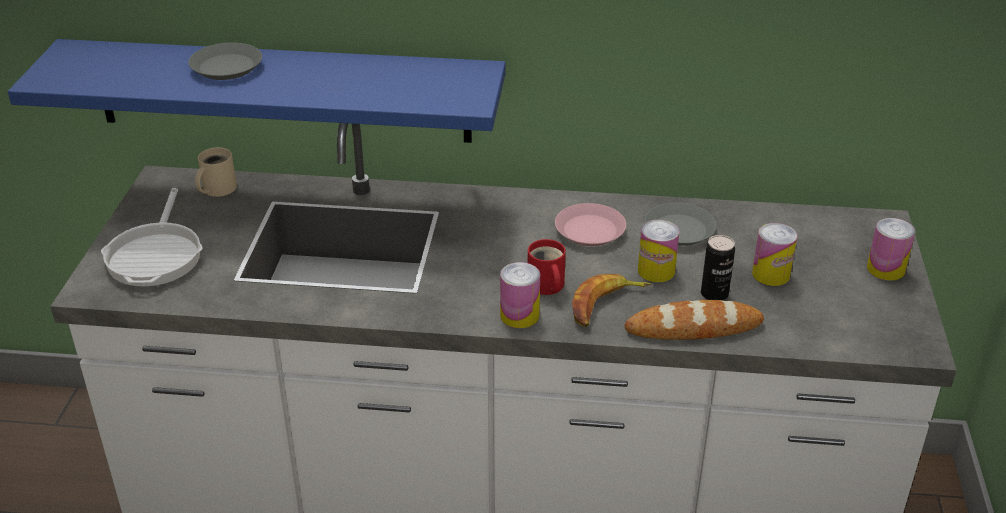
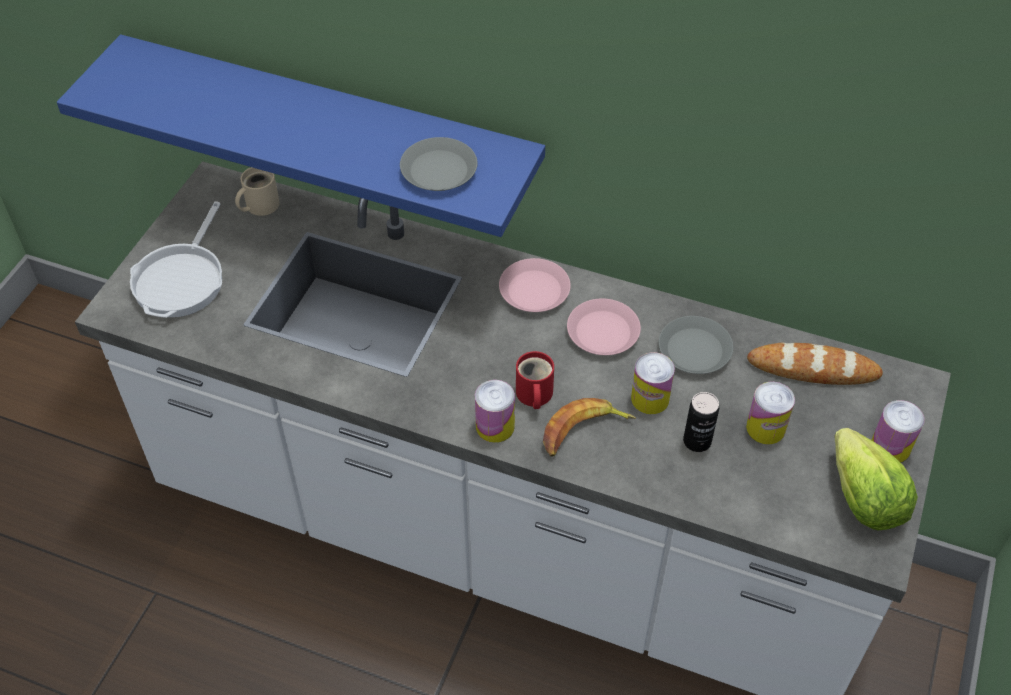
camera: 15 degrees right, 15 degrees up
grey plate [188,43,262,80] -> grey plate moved to [400,137,477,191]
bread [625,300,764,340] -> bread moved to [747,343,883,385]
none -> pink plate [499,258,571,312]
none -> lettuce [834,428,918,530]

